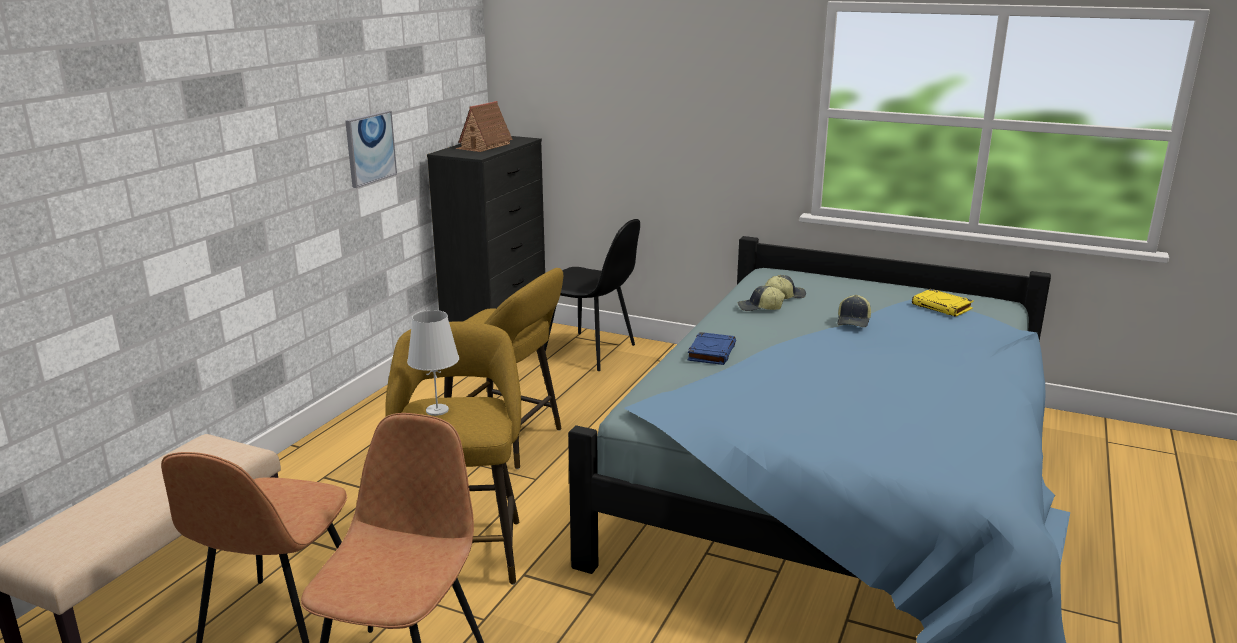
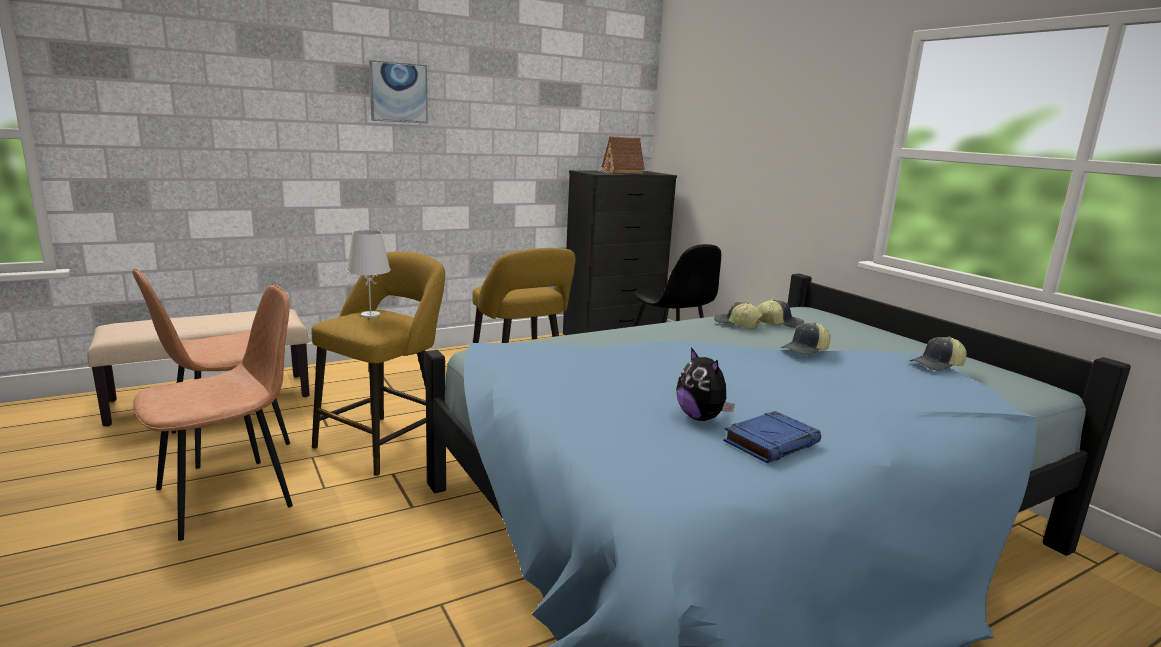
camera: 35 degrees right, 5 degrees down
picture [345,111,397,188] -> picture moved to [369,60,428,123]
blue book [687,332,736,365] -> blue book moved to [723,411,821,463]
yellow book [912,289,974,317] -> cap [910,337,967,371]
none -> plush toy [676,347,735,421]

